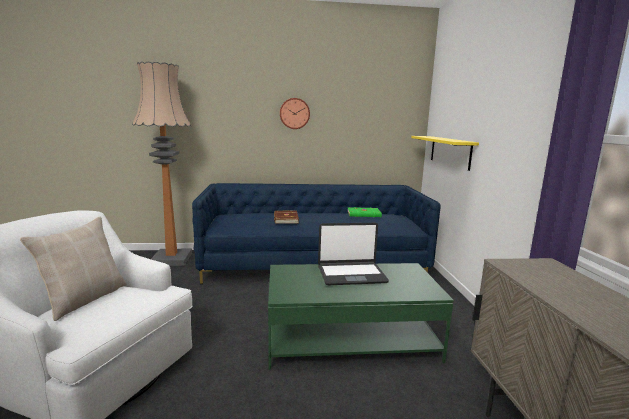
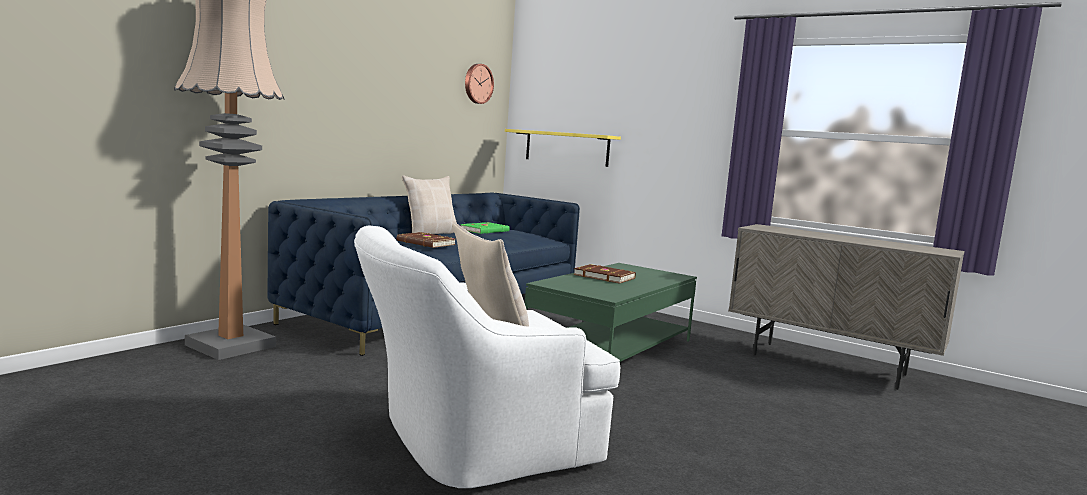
camera: 50 degrees left, 5 degrees down
wall clock [280,98,310,129] -> wall clock moved to [465,64,494,104]
laptop [318,223,389,285] -> brown book [573,264,636,283]
none -> beige pillow [401,175,457,234]

